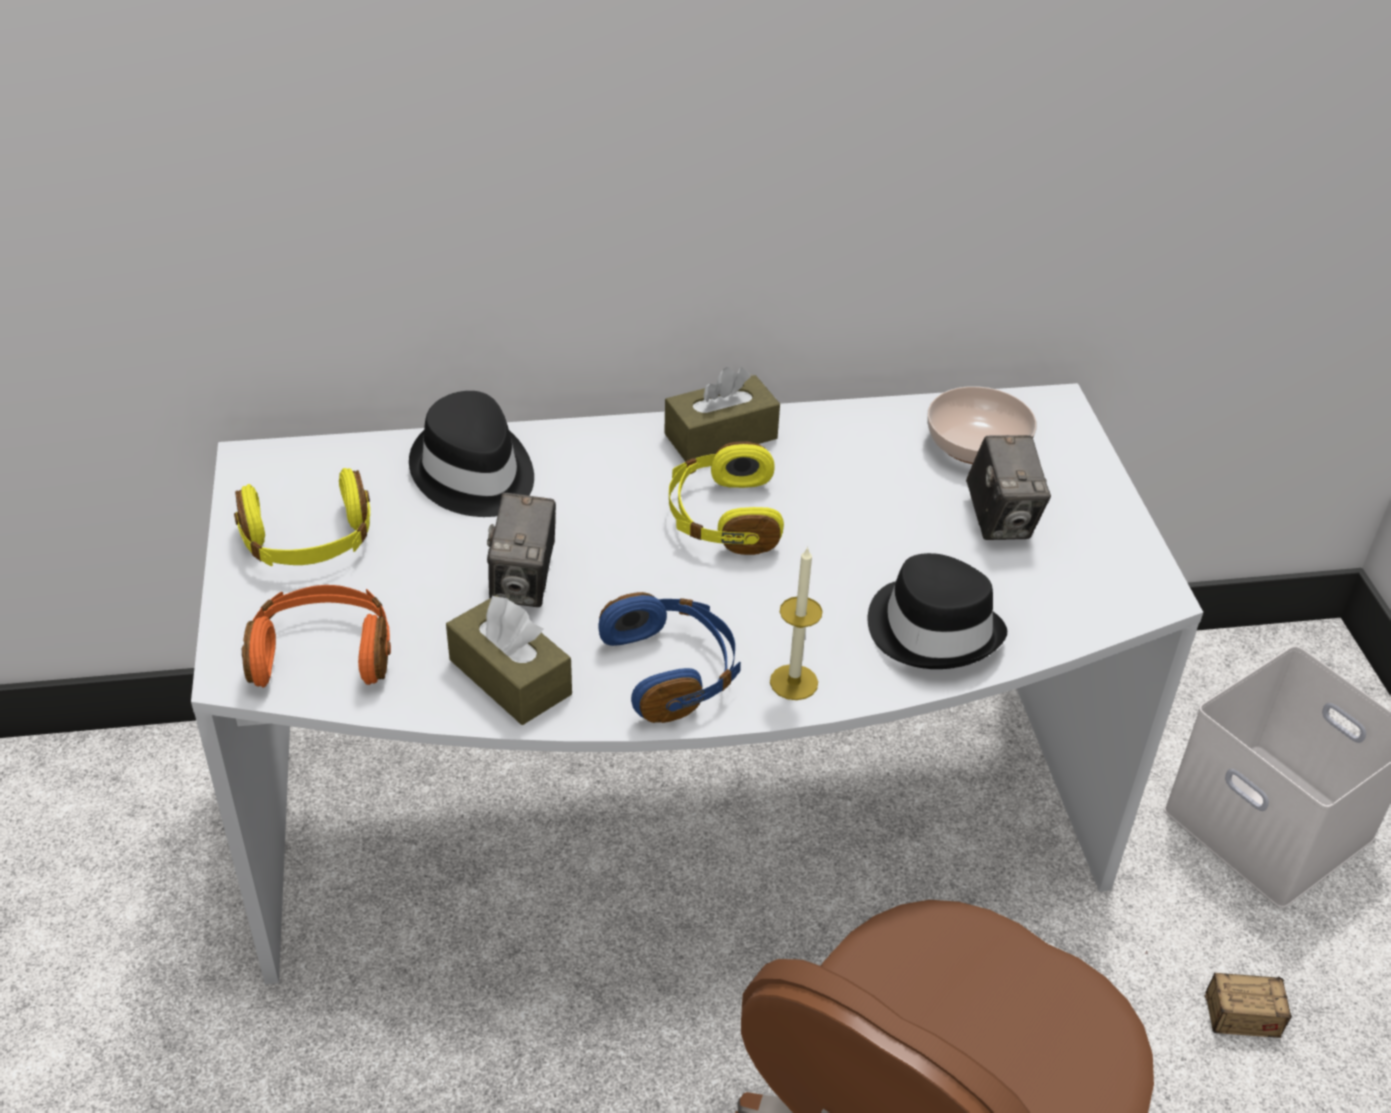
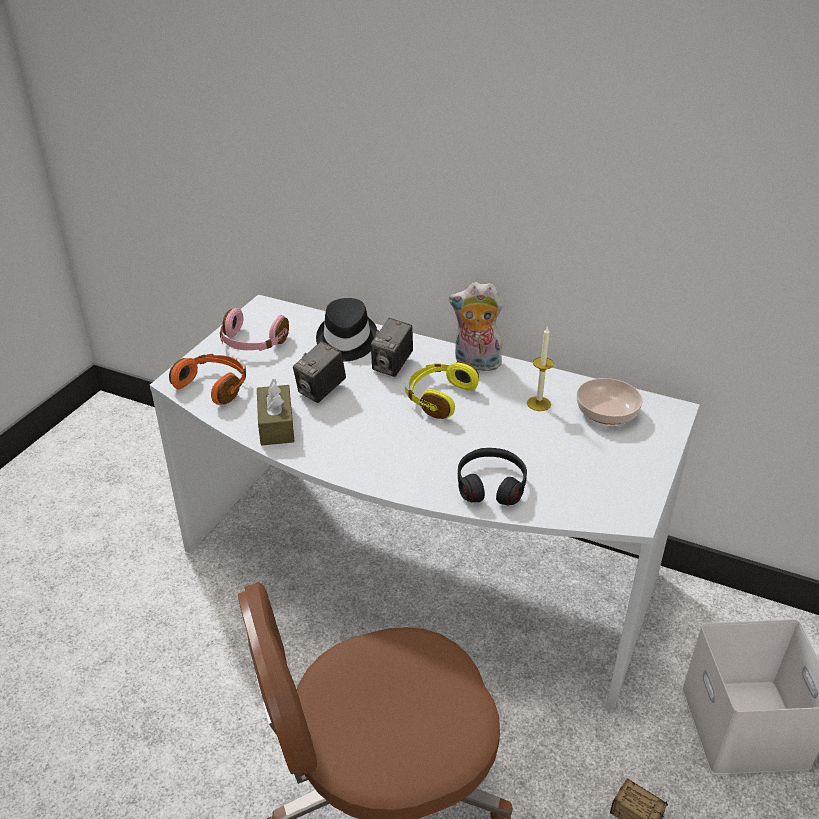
camera: 35 degrees right, 5 degrees down
yellow headphones [234,468,370,566] -> pink headphones [220,308,289,351]
blue headphones [598,592,741,723] -> none
brown tissue box [664,367,780,461] -> plush toy [449,282,503,371]
candle [770,546,823,700] -> candle moved to [527,326,554,411]
black hat [868,553,1007,669] -> black headphones [458,448,527,505]
camera [966,435,1051,540] -> camera moved to [371,318,413,377]

